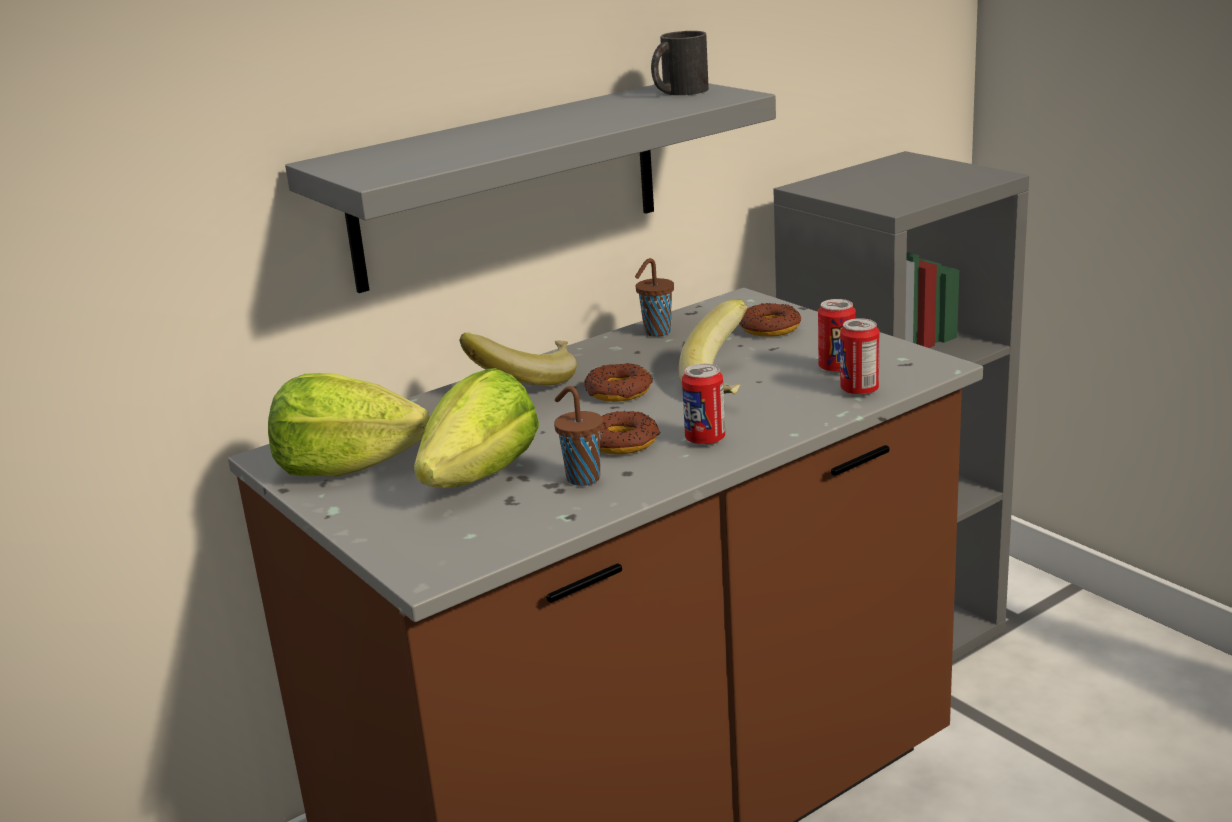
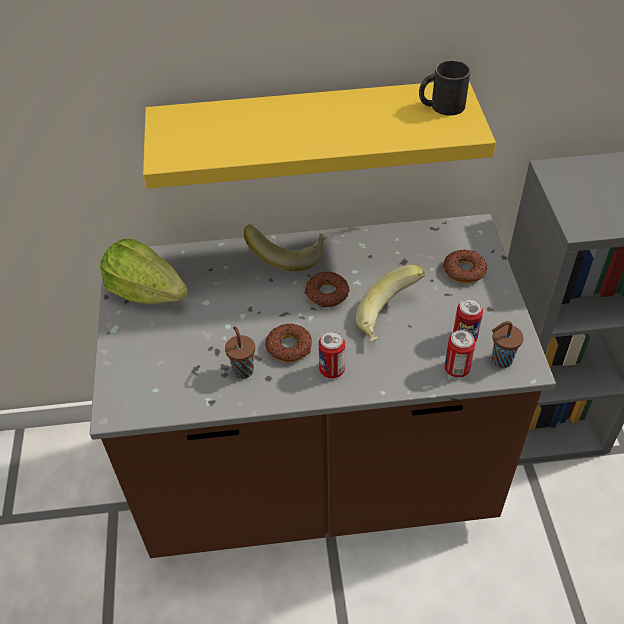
camera: 30 degrees right, 25 degrees up
grey shelf [285,83,776,293] -> yellow shelf [143,82,496,189]
lettuce [414,368,539,488] -> none
brown cup [635,258,674,337] -> brown cup moved to [492,321,524,368]

